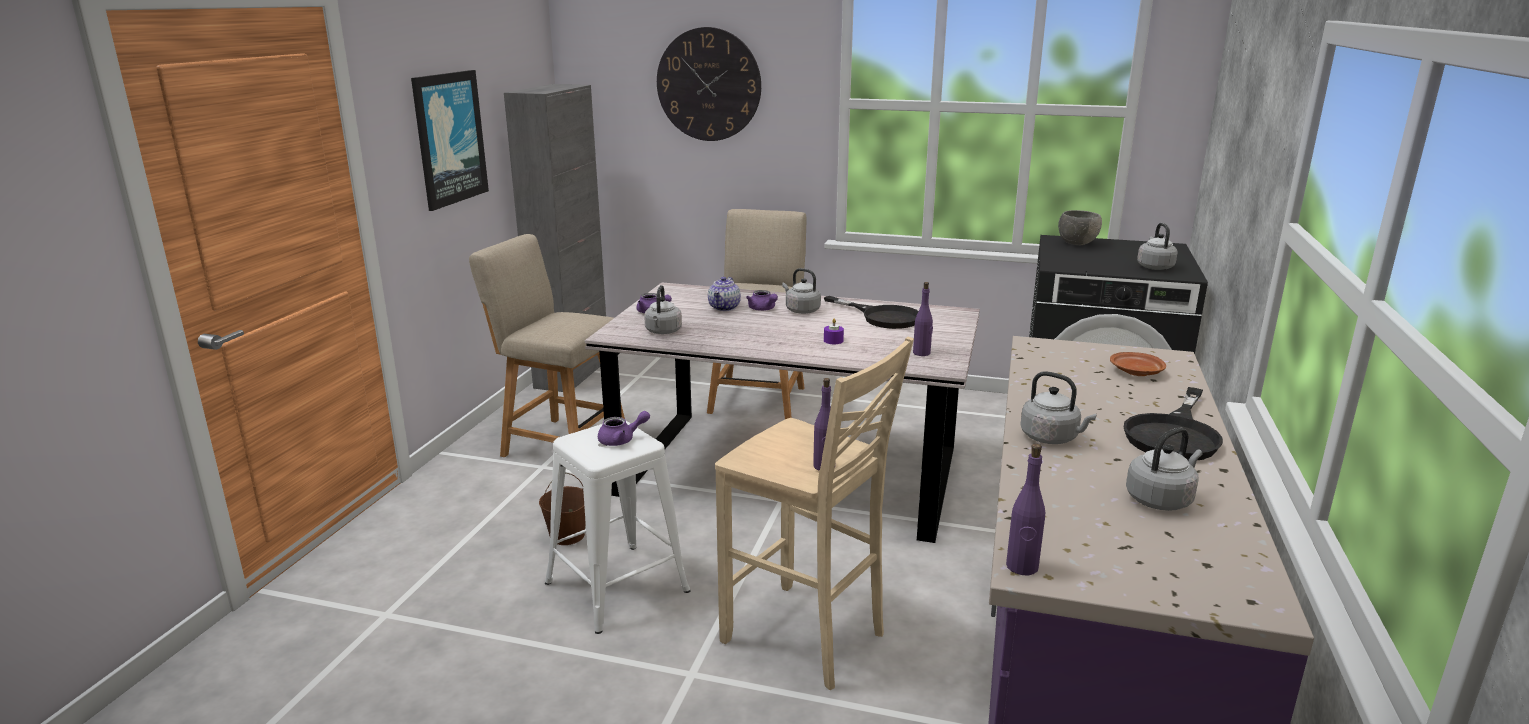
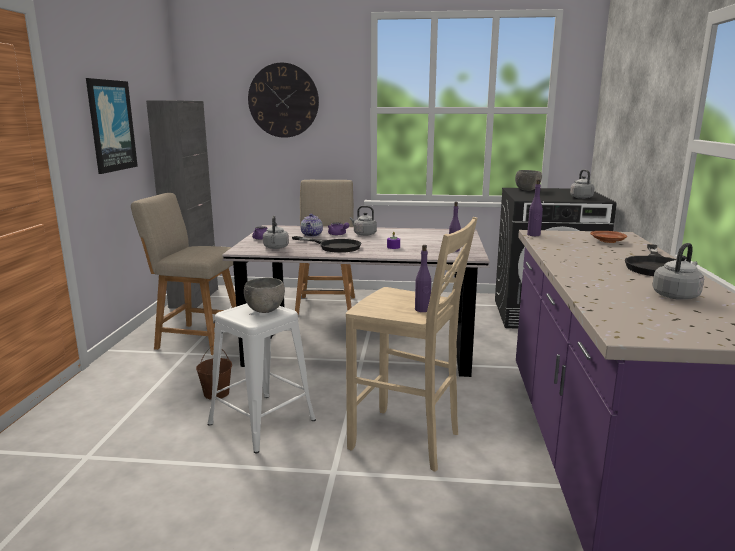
camera: 10 degrees left, 5 degrees down
purple teapot [598,411,650,446] -> grey bowl [244,277,285,313]
black frying pan [824,296,918,329] -> black frying pan moved to [292,236,361,253]
purple bottle [1006,443,1045,576] -> purple bottle moved to [527,179,543,236]
grey kettle [1021,371,1097,444] -> none

